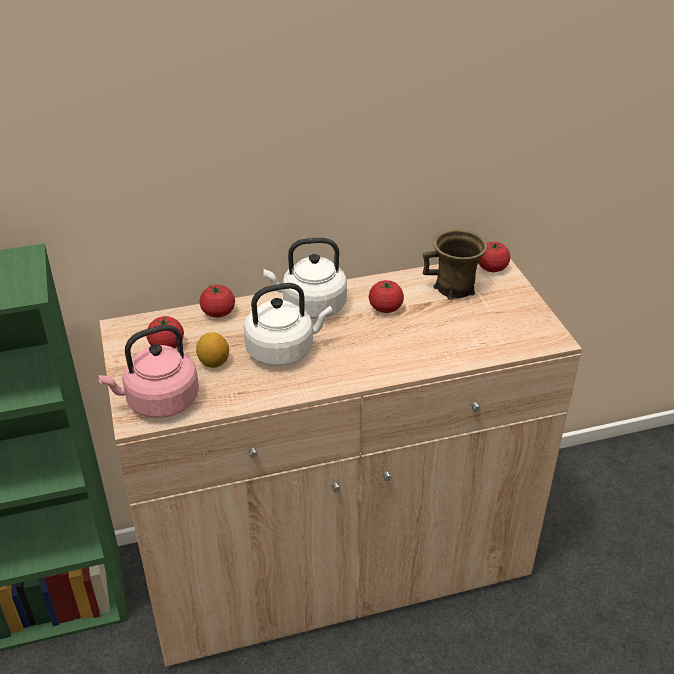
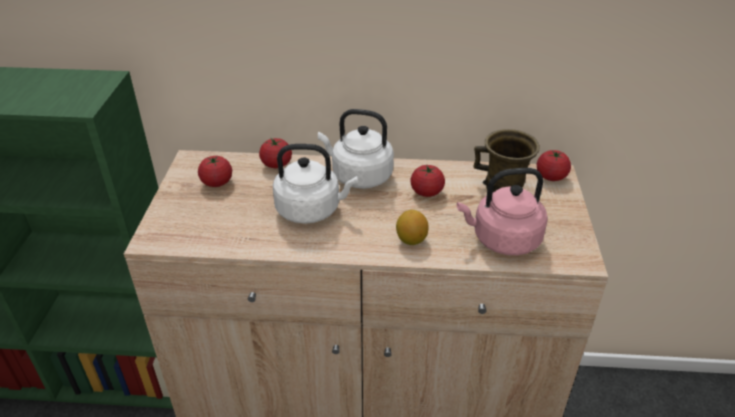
camera: 20 degrees right, 0 degrees up
pink kettle [98,325,199,418] -> pink kettle moved to [457,168,548,255]
lemon [196,332,229,368] -> lemon moved to [396,210,429,245]

